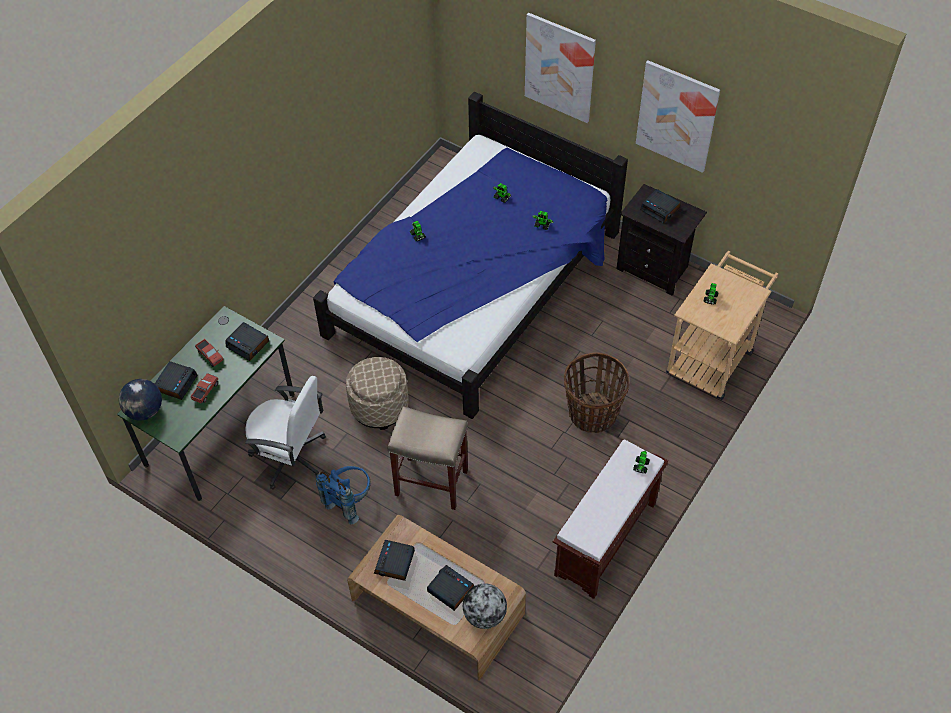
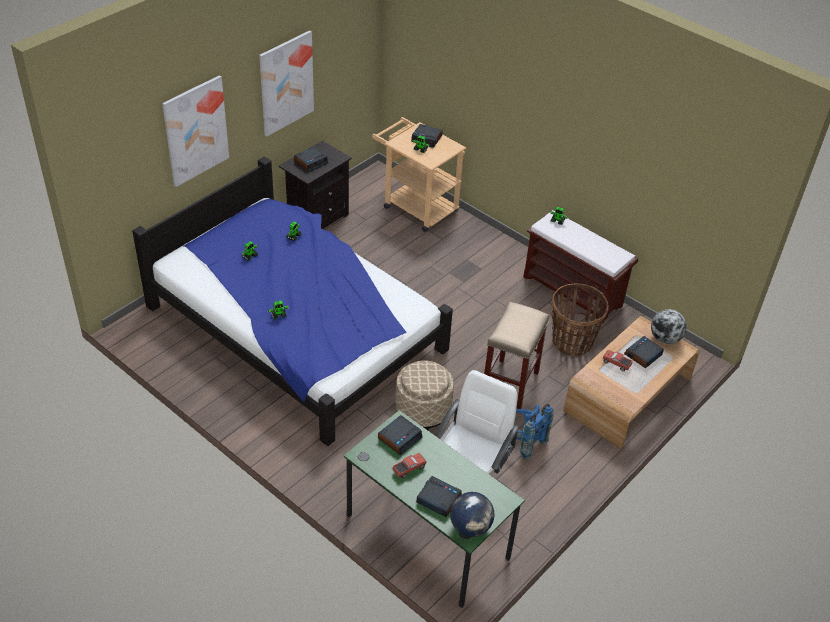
camera: 85 degrees left, 10 degrees down
toy truck [191,373,218,404] -> toy truck moved to [603,350,633,371]
alarm clock [374,540,415,581] -> alarm clock moved to [411,124,443,148]
basket [564,353,629,433] -> basket moved to [552,284,609,357]

